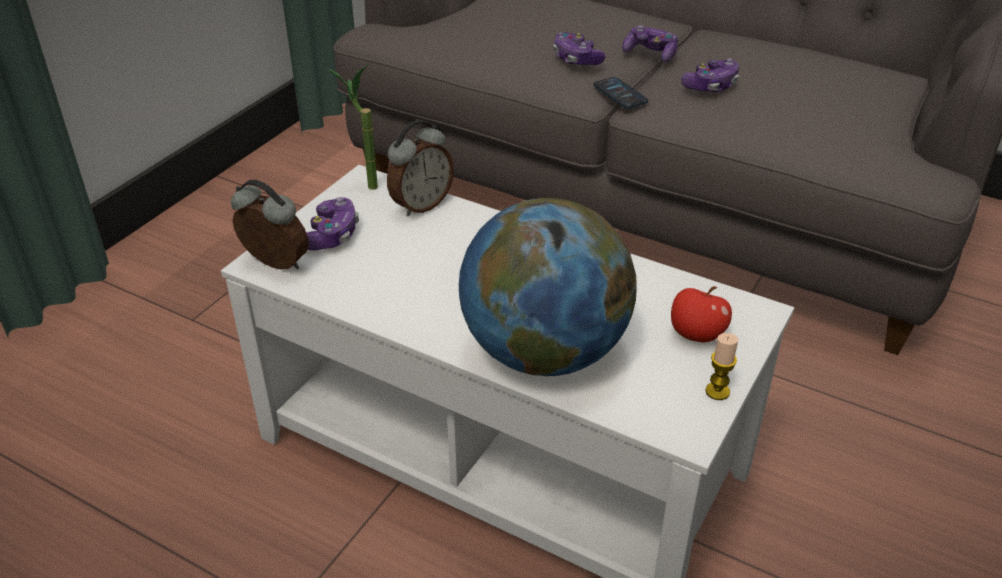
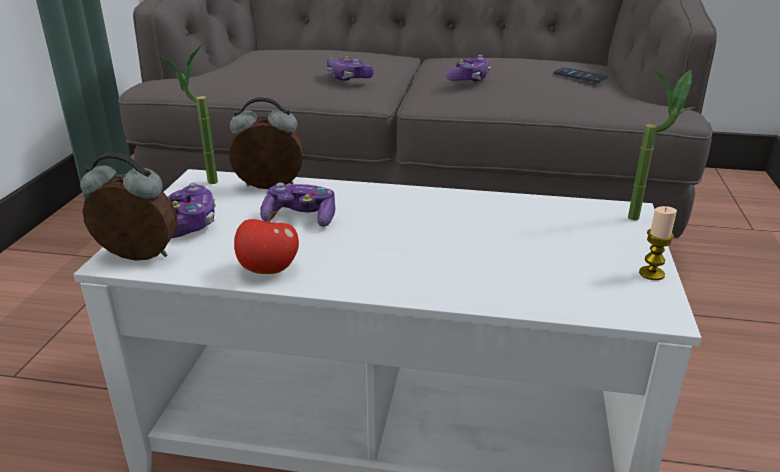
camera: 20 degrees left, 10 degrees down
alarm clock [387,120,454,217] -> alarm clock turned 120 degrees counterclockwise [229,97,303,189]
globe [459,198,637,376] -> none
phone [593,77,648,109] -> phone moved to [553,68,608,83]
game controller [622,25,678,62] -> game controller moved to [260,182,335,227]
apple [671,286,732,342] -> apple moved to [234,212,299,274]
none -> potted plant [628,66,695,220]

